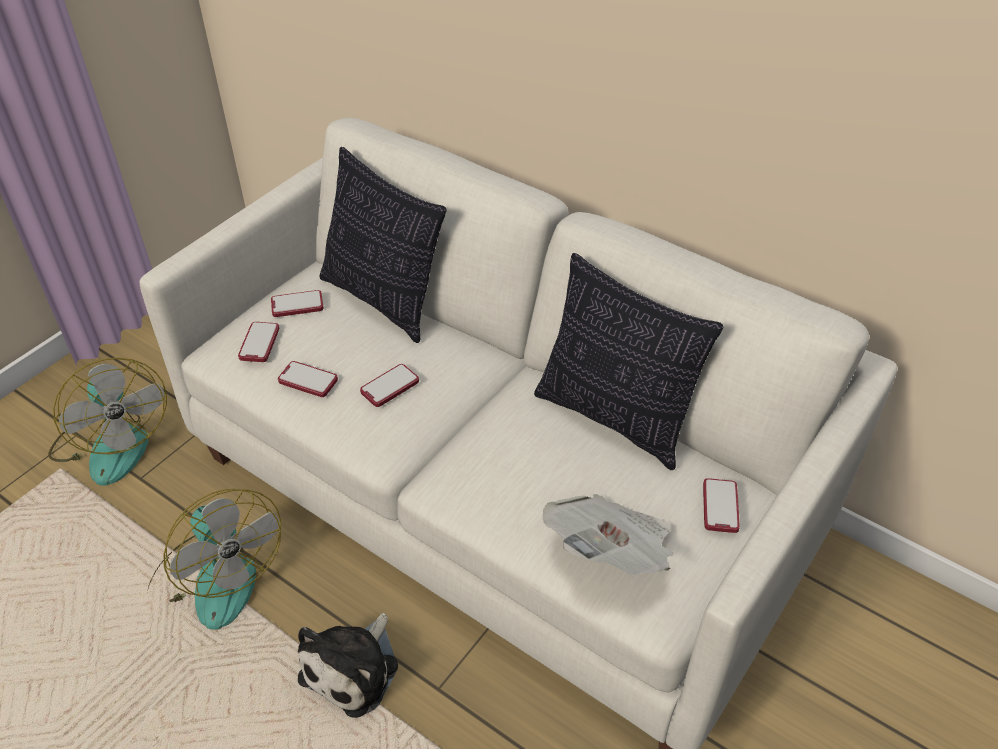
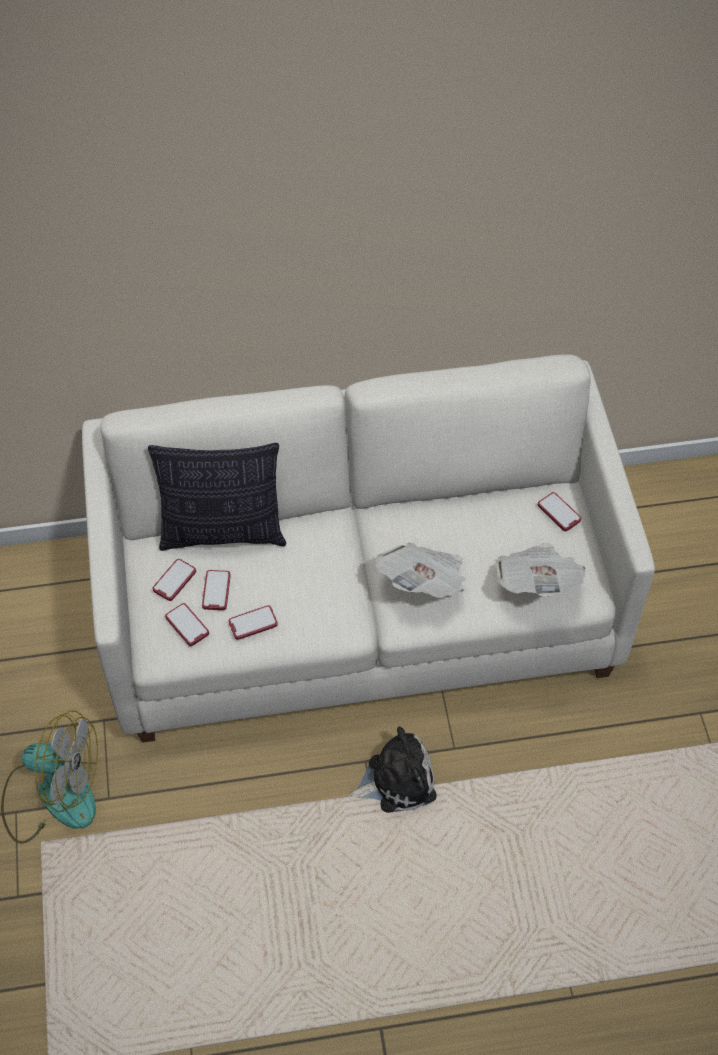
camera: 45 degrees left, 10 degrees up
fan [147,489,281,630] -> none
plush toy [298,613,398,718] -> plush toy turned 90 degrees counterclockwise [349,727,437,813]
phone [360,364,419,407] -> phone moved to [202,570,231,610]
pillow [534,253,724,470] -> none
none -> newspaper [375,542,466,598]

